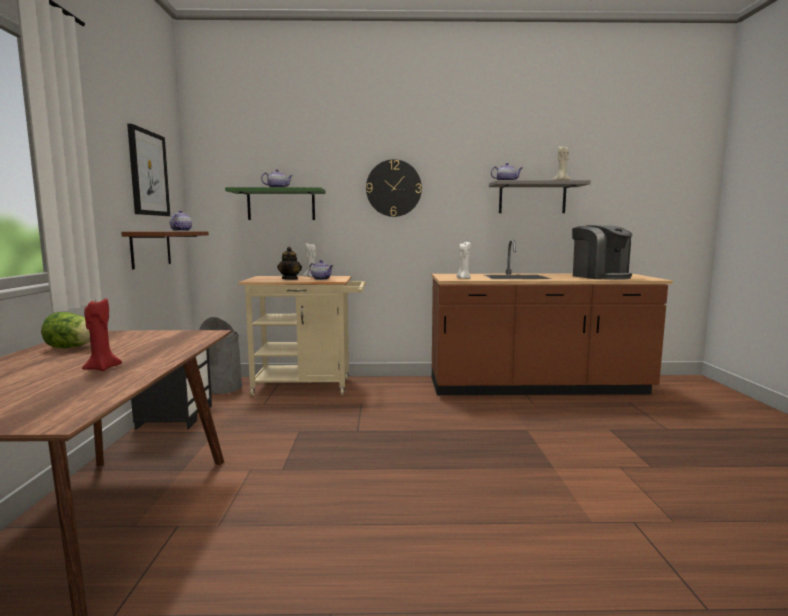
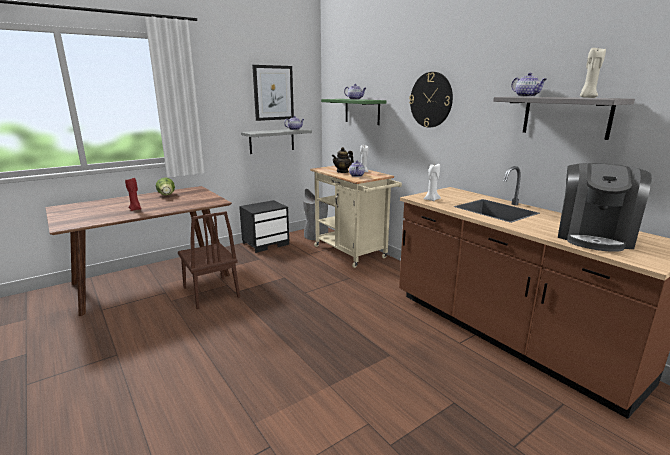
camera: 55 degrees right, 10 degrees up
brown shelf [121,231,209,270] -> grey shelf [241,129,312,154]
none -> brown chair [178,211,240,309]

